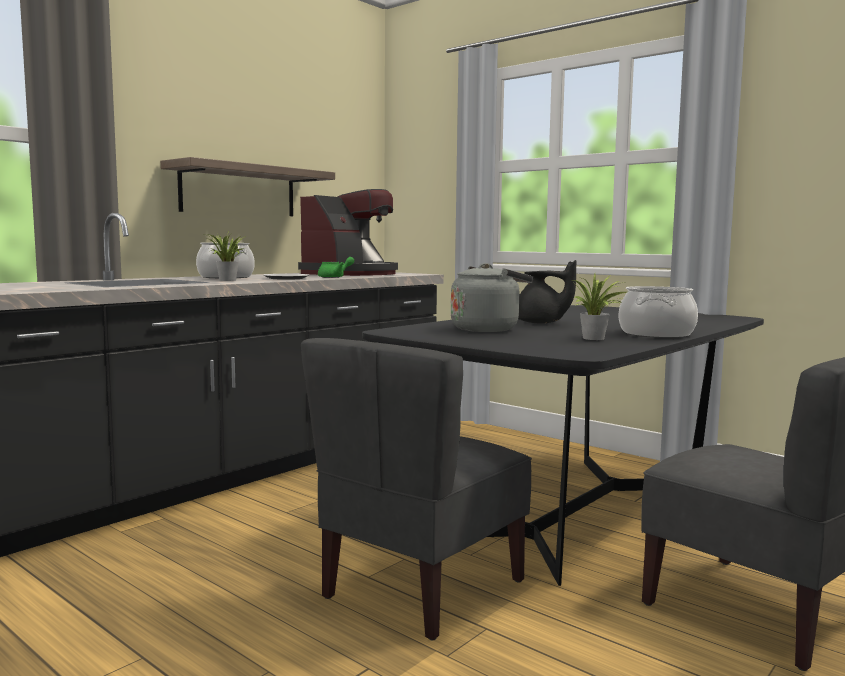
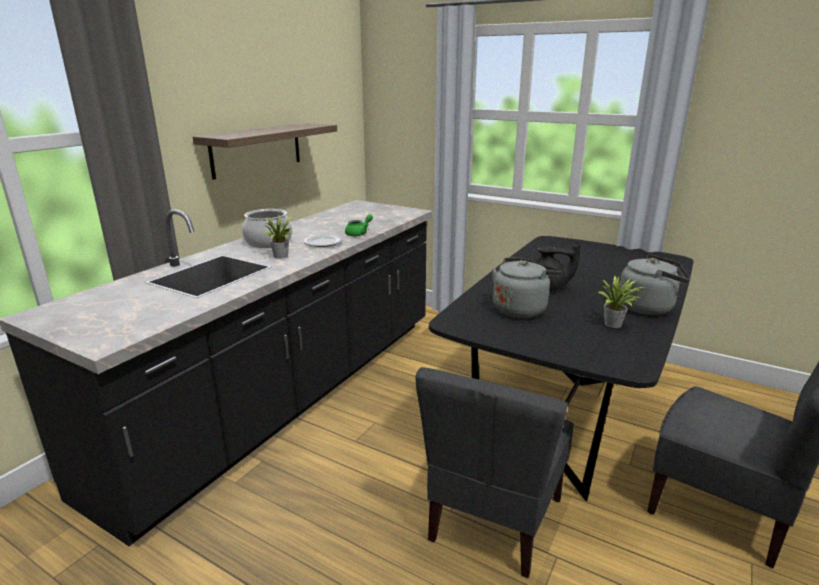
camera: 10 degrees left, 15 degrees up
coffee machine [298,189,398,276] -> none
cooking pot [619,286,698,338] -> grey kettle [619,254,691,315]

